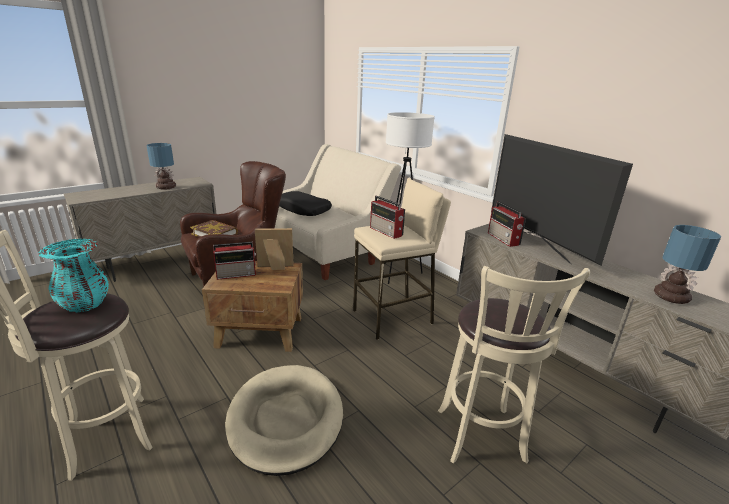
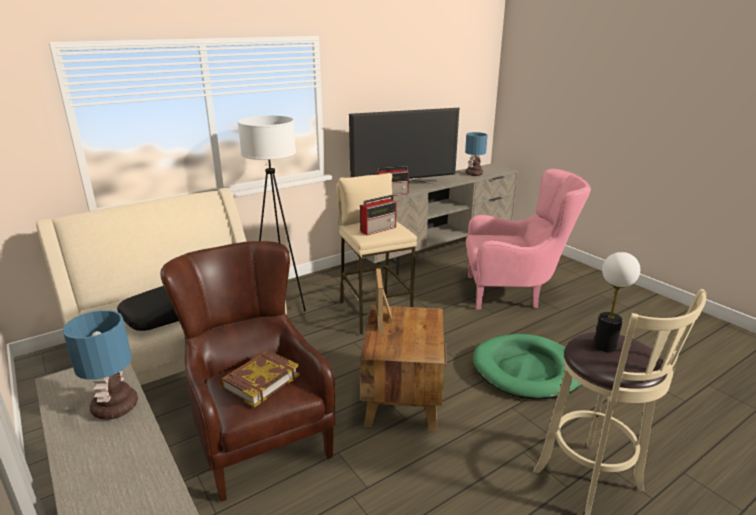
camera: 85 degrees left, 0 degrees up
turquoise vase [38,239,109,313] -> table lamp [594,252,640,352]
radio [213,242,256,280] -> none
beige dog bed [225,365,343,476] -> green dog bed [473,334,582,399]
beige stool [438,266,590,464] -> pink armchair [466,169,591,310]

